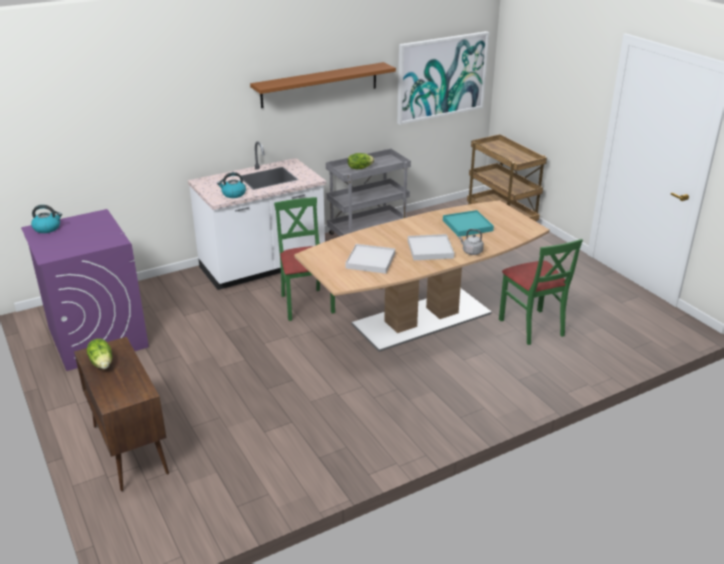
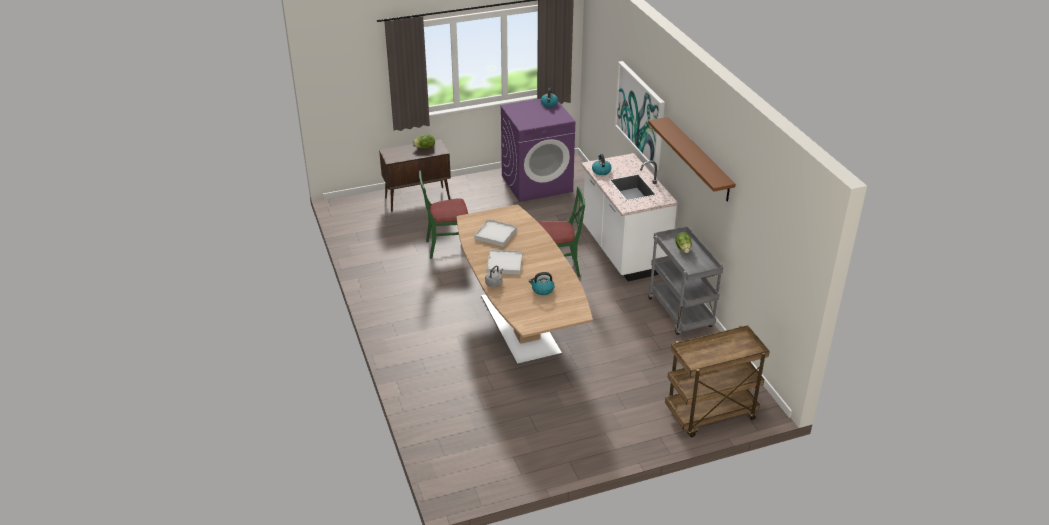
camera: 100 degrees right, 5 degrees up
picture [397,31,489,125] -> picture moved to [615,61,665,170]
turquoise tray [443,210,494,237] -> kettle [529,272,554,295]
green chair [499,239,583,345] -> green chair moved to [419,171,468,259]

